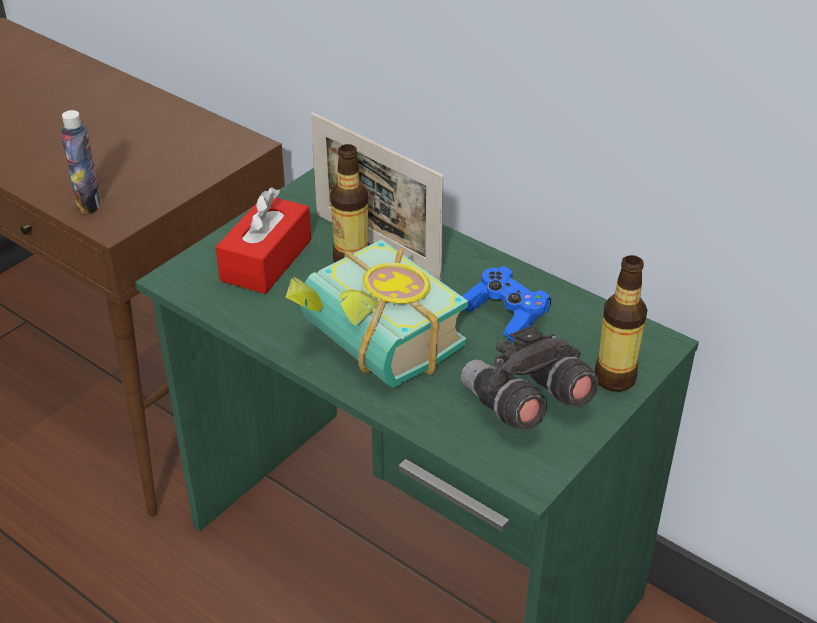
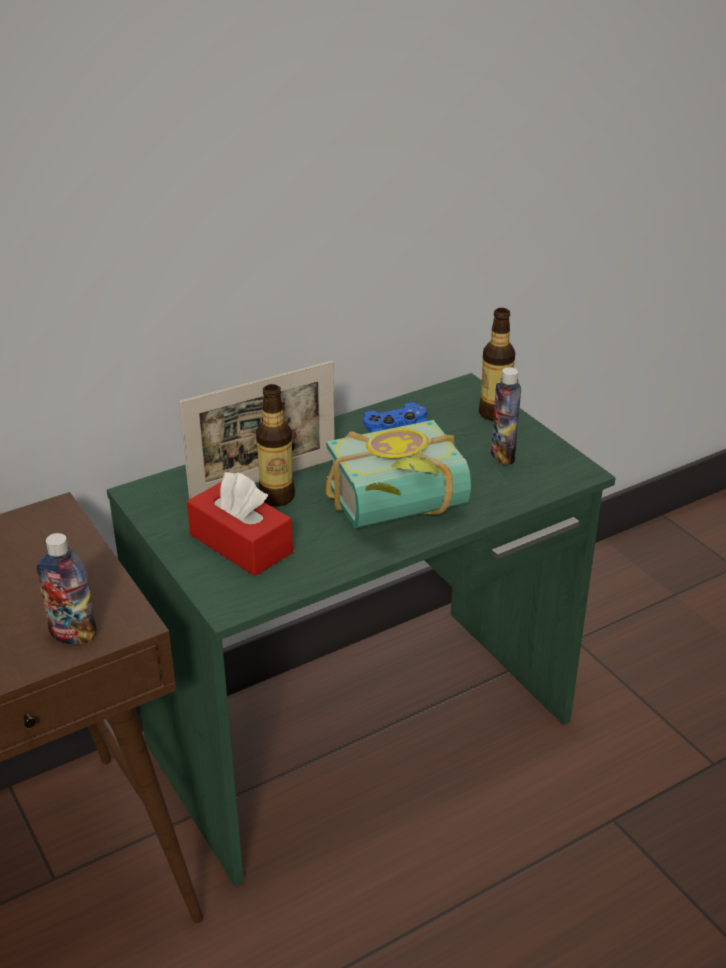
camera: 70 degrees left, 5 degrees down
grey binoculars [461,325,599,430] -> bottle [491,367,521,465]

